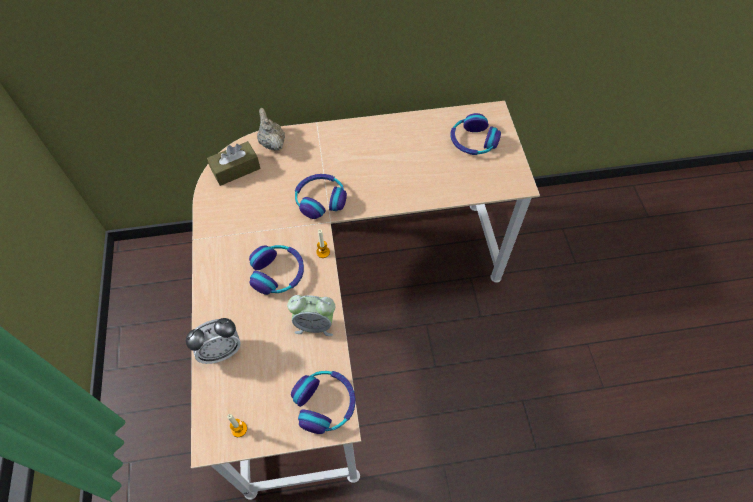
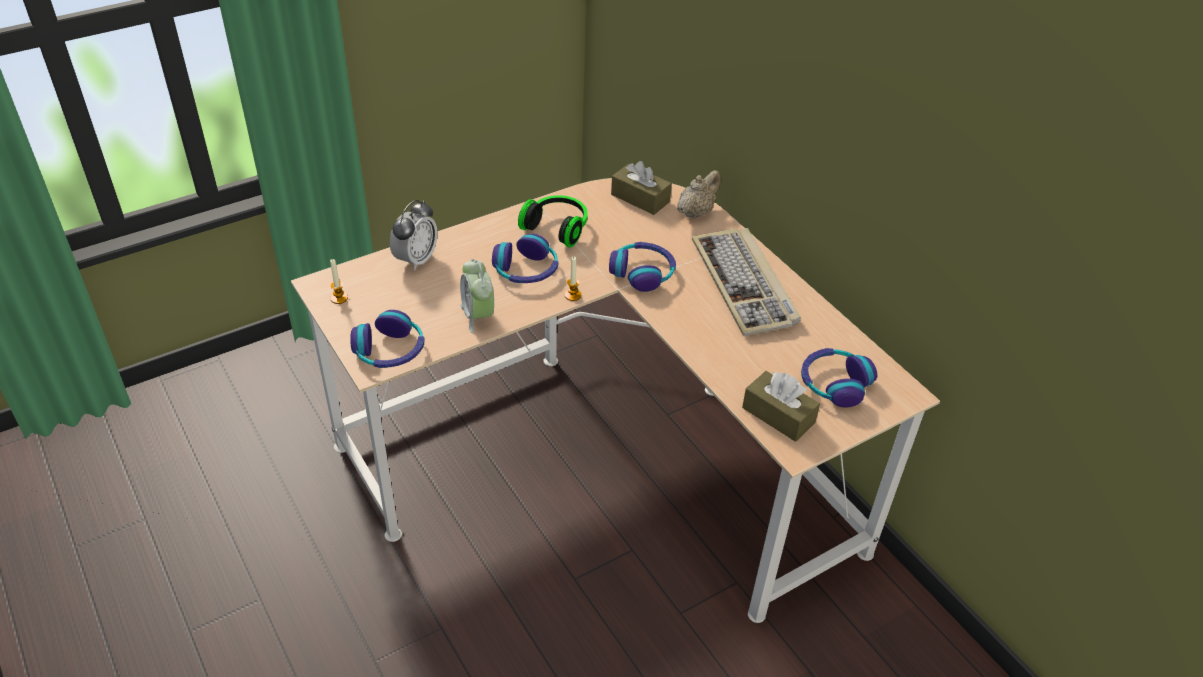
camera: 65 degrees right, 15 degrees down
alarm clock [186,318,241,364] -> alarm clock turned 105 degrees counterclockwise [390,200,438,270]
none -> headphones [518,195,588,248]
none -> keyboard [692,228,801,336]
none -> brown tissue box [742,371,820,442]

